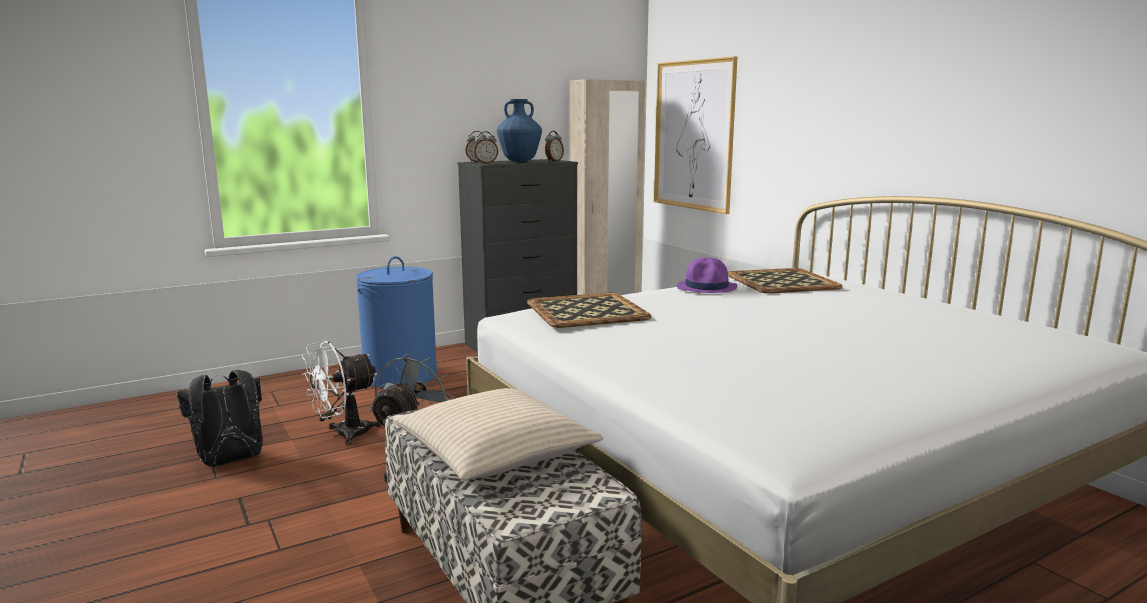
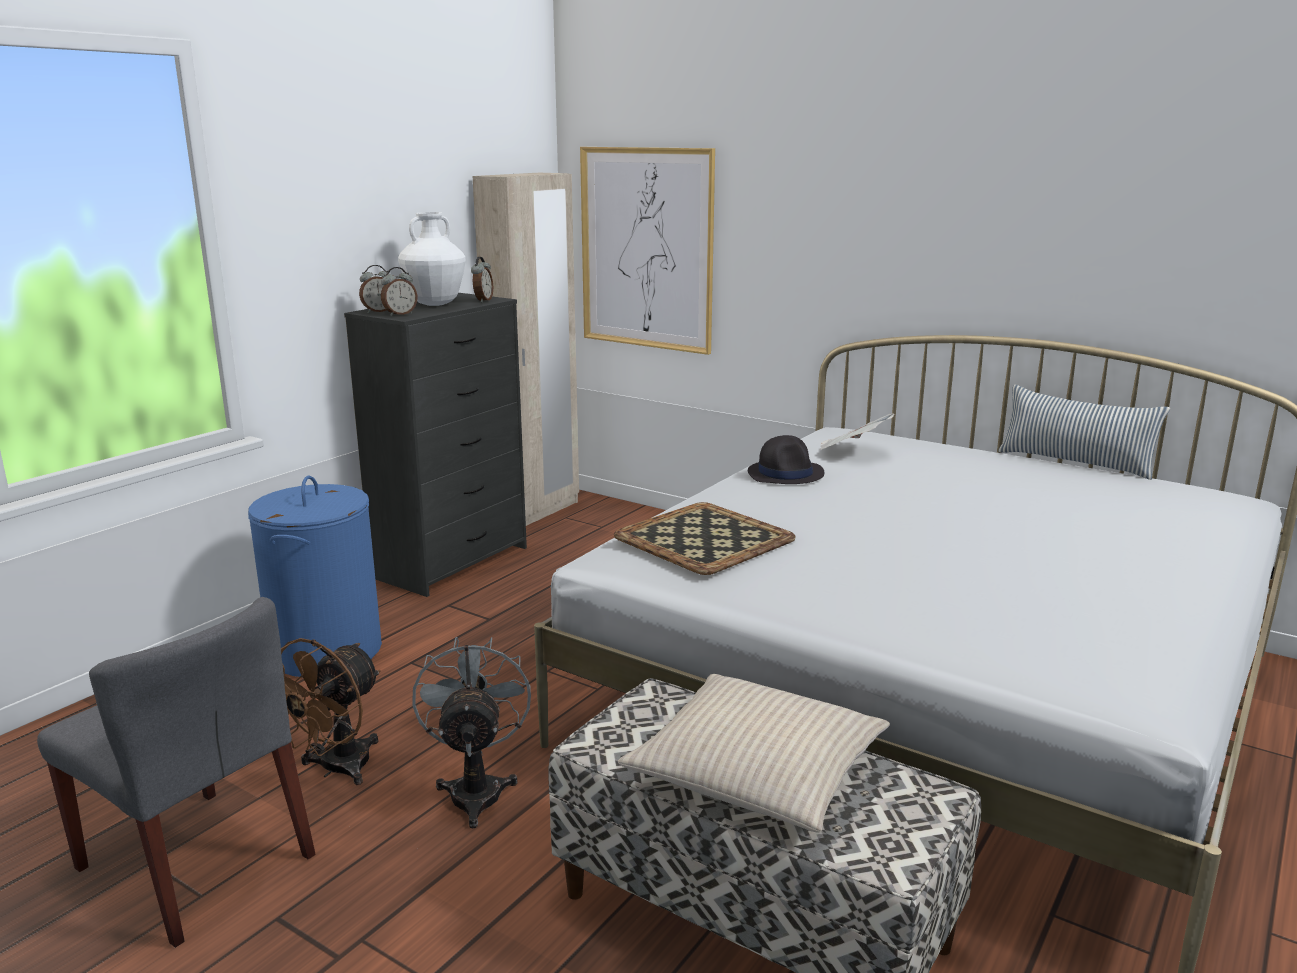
camera: 25 degrees left, 5 degrees up
black backpack [177,370,263,467] -> grey chair [37,597,315,948]
white fan [302,341,381,445] -> brown fan [281,638,381,785]
blue vase [497,99,542,162] -> white vase [398,212,466,306]
purple hat [677,258,738,293] -> black hat [748,435,824,484]
tray [728,268,842,293] -> newspaper [820,413,895,450]
none -> pillow [998,385,1170,480]

